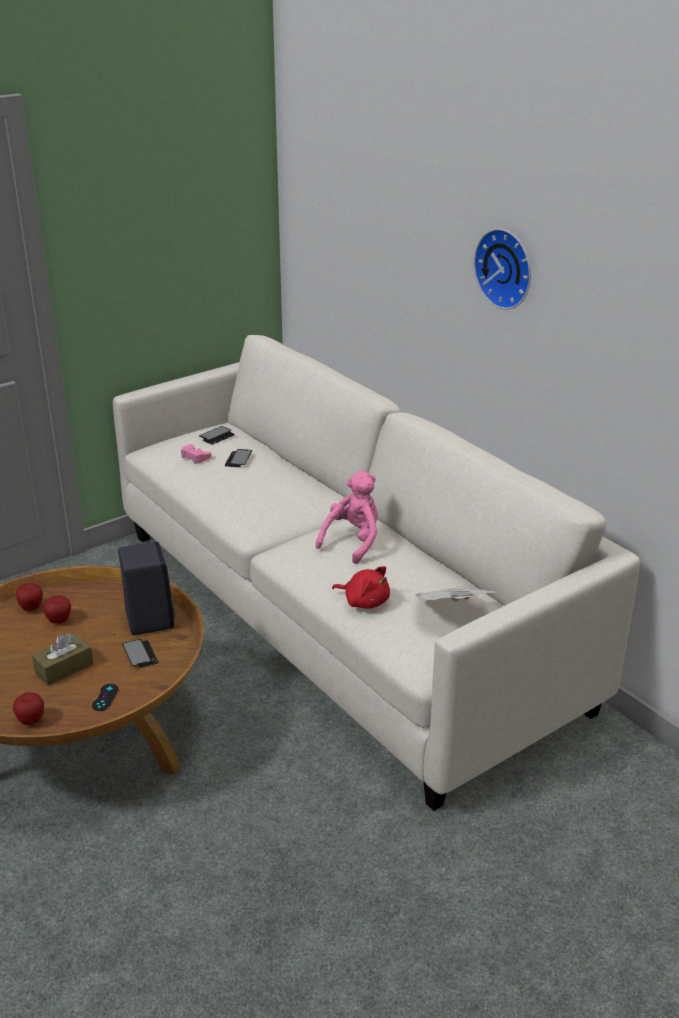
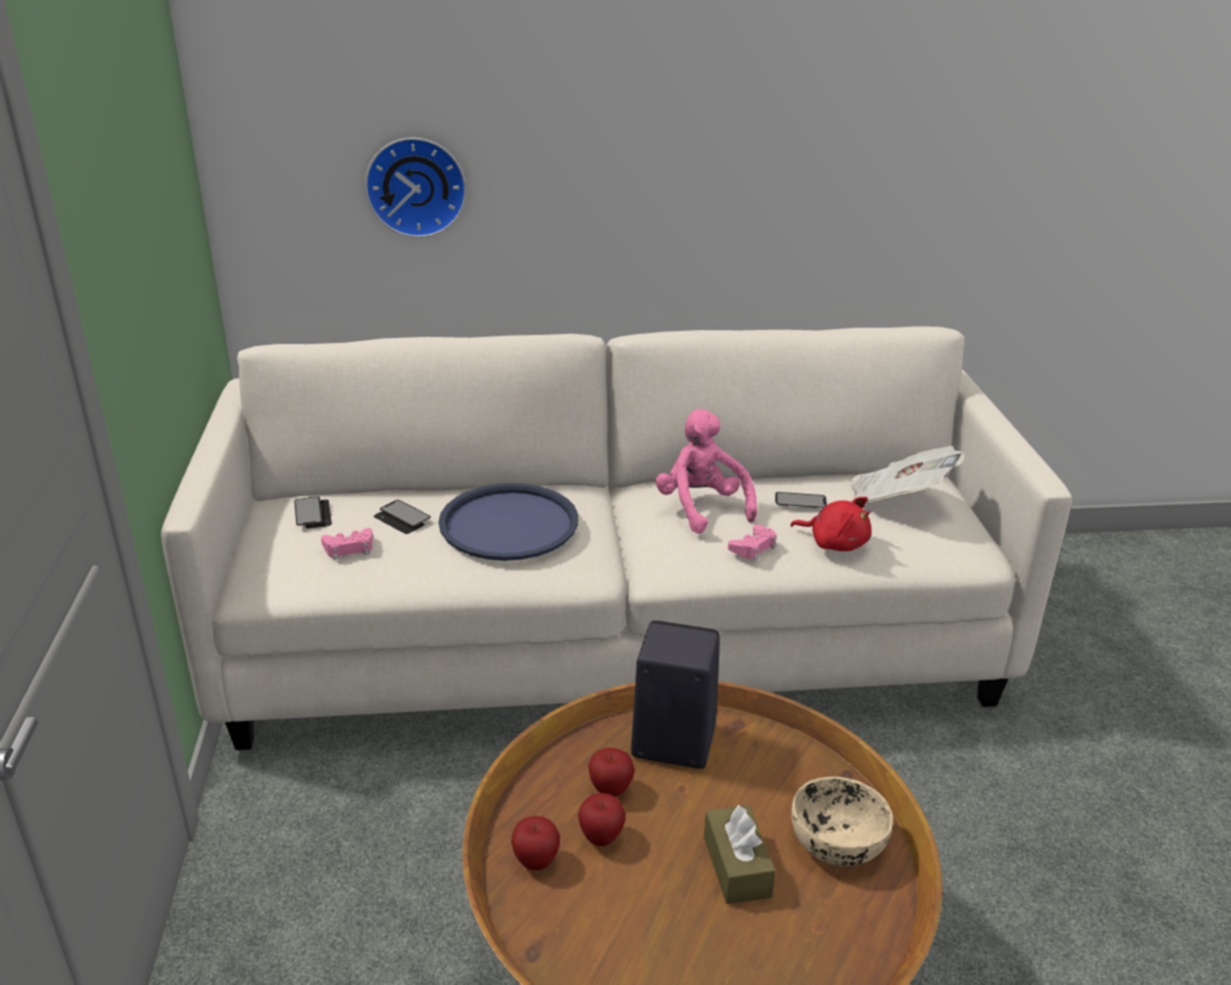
camera: 60 degrees left, 0 degrees up
apple [13,692,44,726] -> apple moved to [588,748,635,797]
black game controller [92,684,118,711] -> beige bowl [791,777,893,866]
phone [122,639,158,668] -> phone moved to [775,492,827,508]
red plush toy [332,566,390,609] -> red plush toy turned 60 degrees clockwise [790,497,871,551]
wall clock [474,228,531,310] -> wall clock moved to [365,138,467,238]
none -> blue tray [438,483,578,561]
none -> pink game controller [728,524,777,561]

